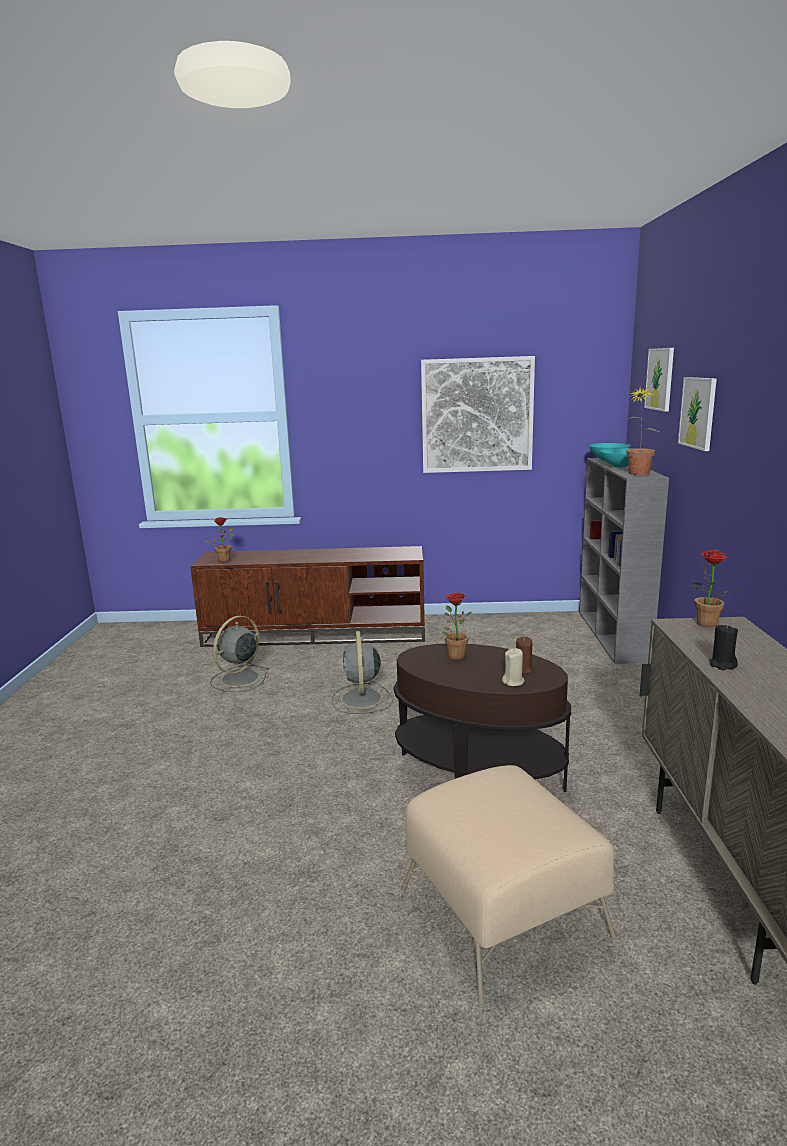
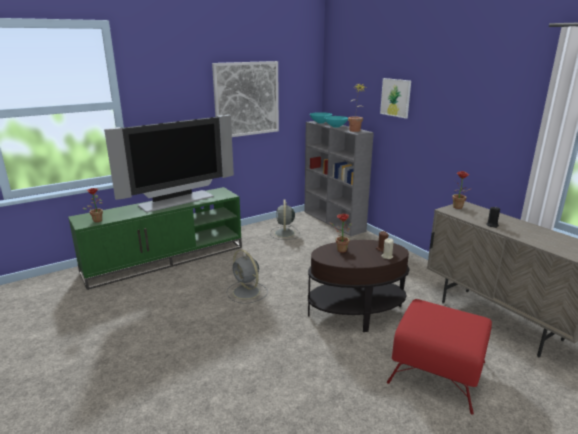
camera: 35 degrees left, 5 degrees up
brown tv stand [190,546,425,647] -> green tv stand [68,187,242,290]
grey fan [210,616,269,692] -> grey fan moved to [270,199,300,240]
beige ottoman [401,765,616,1004] -> red ottoman [387,299,492,415]
picture [644,348,674,412] -> none
none -> television [104,115,234,212]

